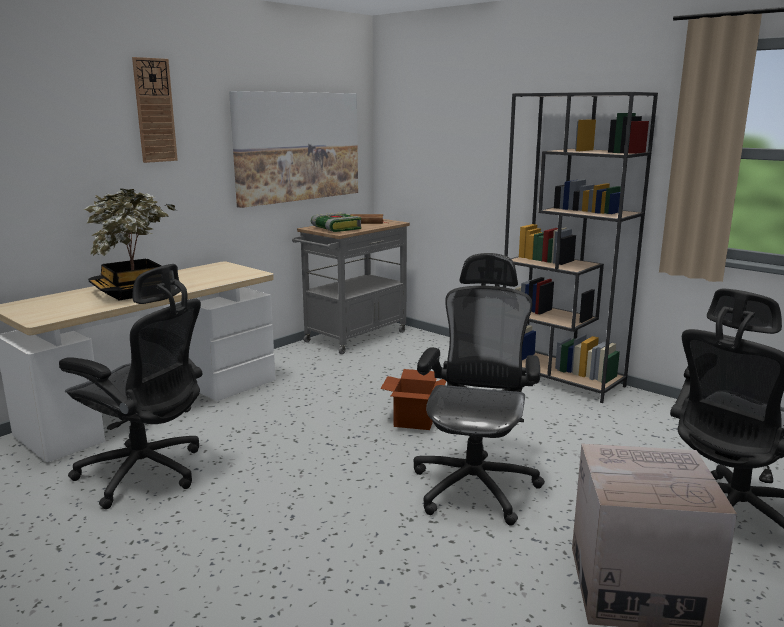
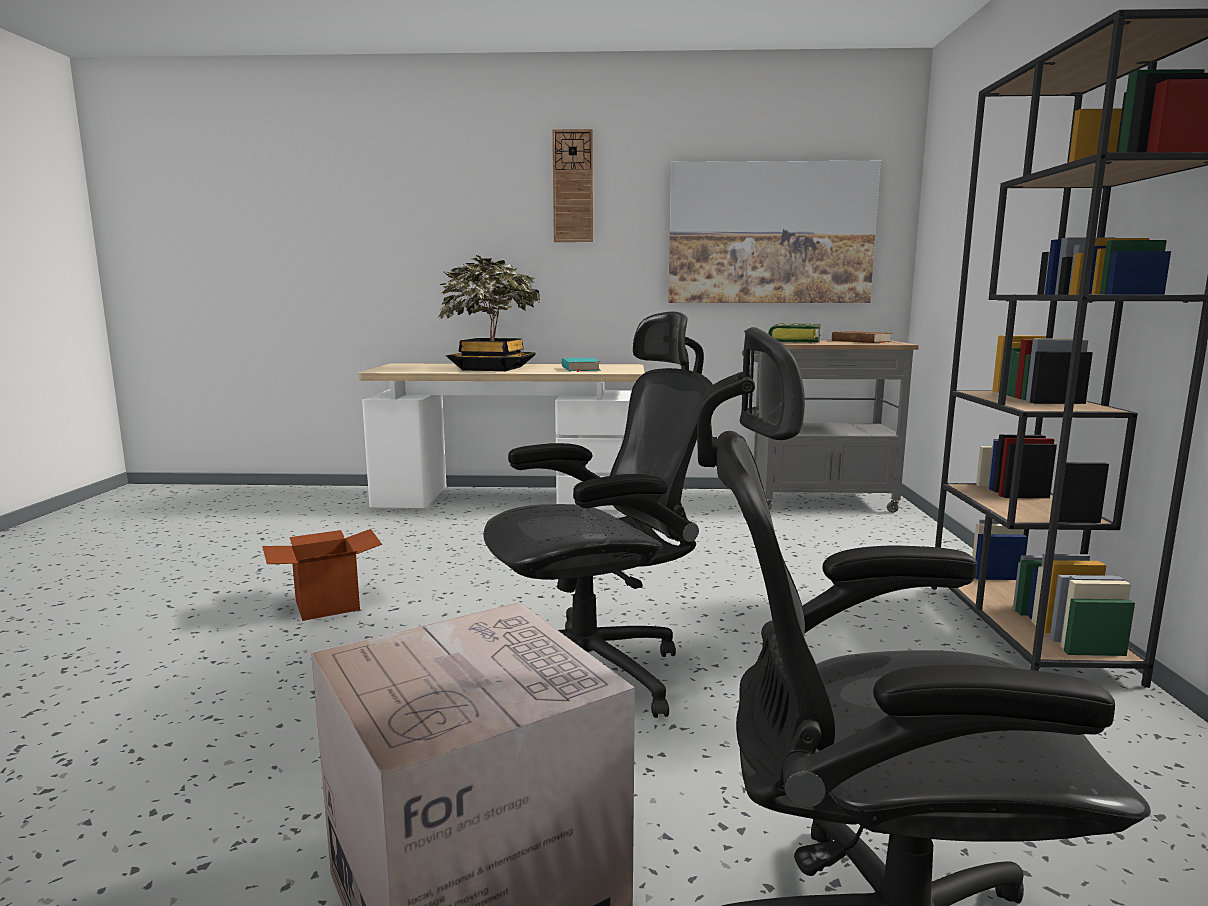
camera: 50 degrees right, 5 degrees down
office chair [59,264,203,509] -> none
cardboard box [380,369,446,430] -> cardboard box moved to [262,529,382,621]
none -> turquoise book [562,358,601,372]

